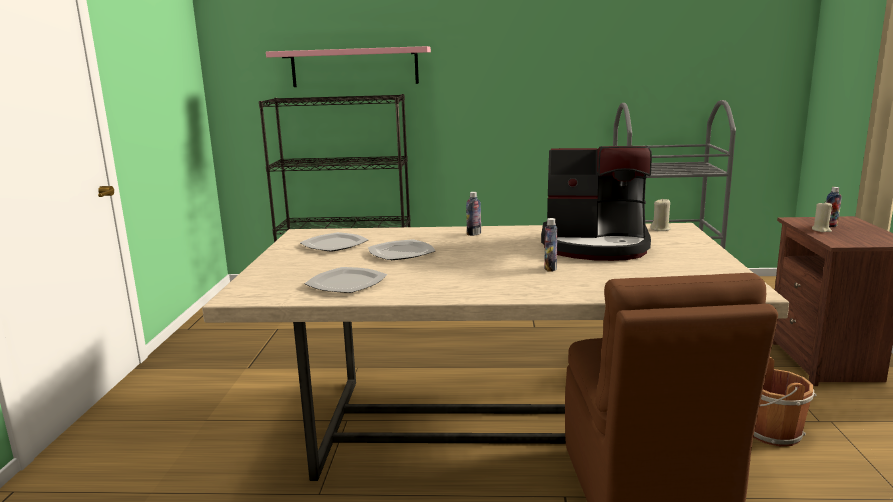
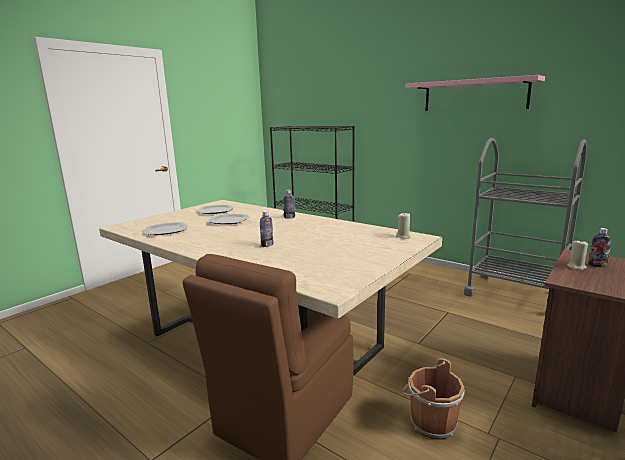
camera: 35 degrees right, 0 degrees up
pink shelf [266,46,431,87] -> pink shelf moved to [405,75,545,111]
coffee machine [541,146,652,261] -> none

